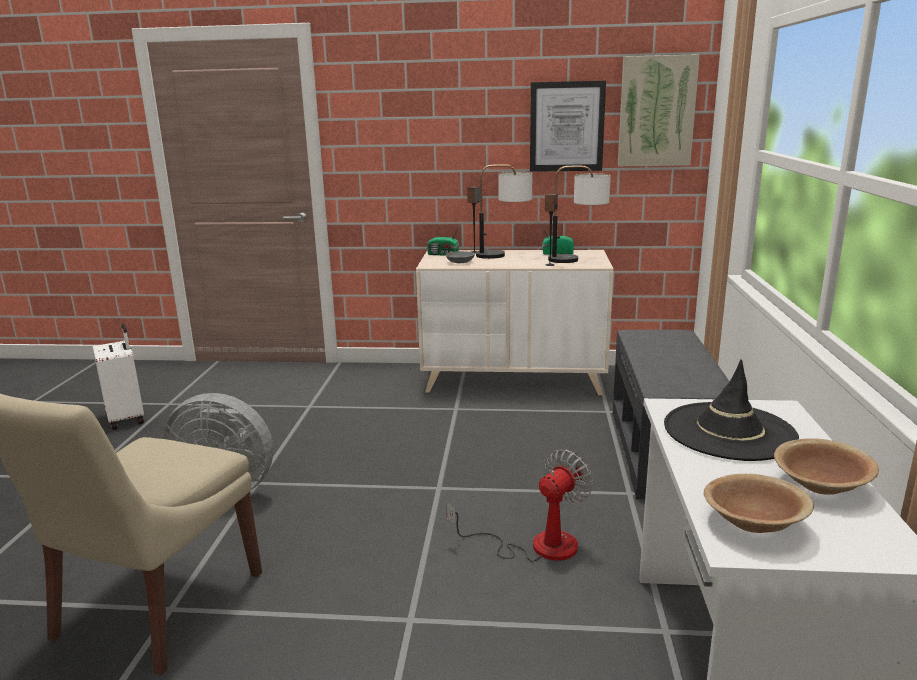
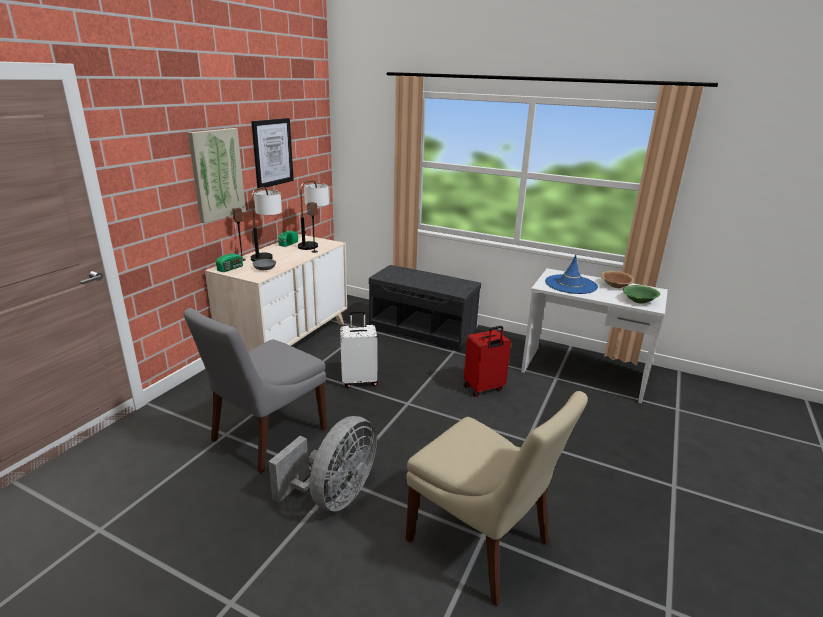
camera: 70 degrees left, 5 degrees up
white suitcase [93,324,144,430] -> white suitcase moved to [340,311,378,388]
fan [446,450,593,562] -> red suitcase [464,326,511,397]
picture [618,54,700,166] -> picture moved to [188,128,246,223]
black hat [664,359,799,461] -> blue hat [545,255,598,294]
brown bowl [704,474,814,533] -> green bowl [623,285,660,304]
none -> grey chair [184,308,327,473]

